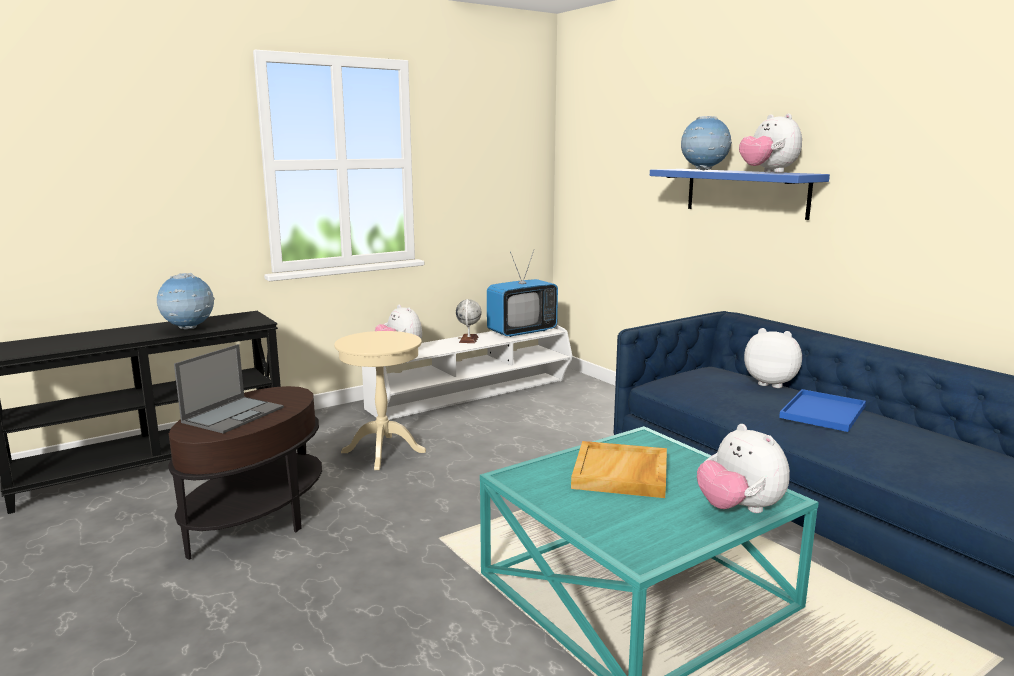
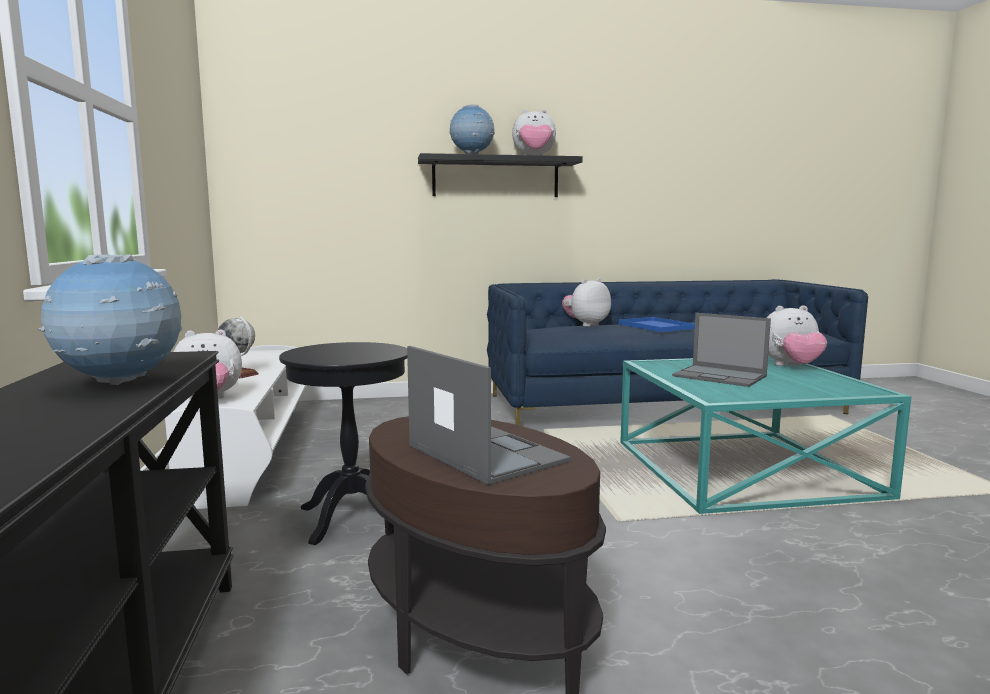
camera: 65 degrees left, 5 degrees down
beige side table [334,331,426,470] -> black side table [279,342,407,545]
television [487,250,558,337] -> none
beige tray [571,441,667,498] -> laptop [672,313,771,387]
blue shelf [650,169,830,220] -> black shelf [418,153,583,197]

